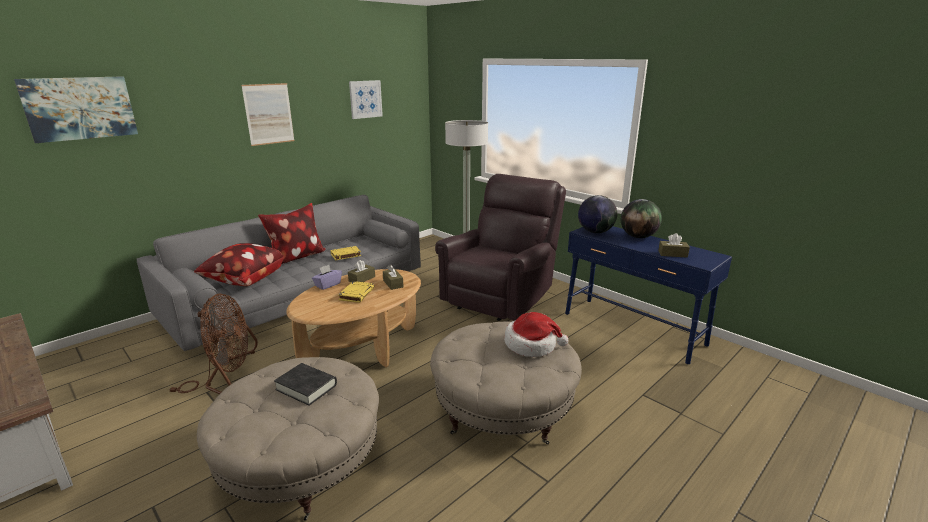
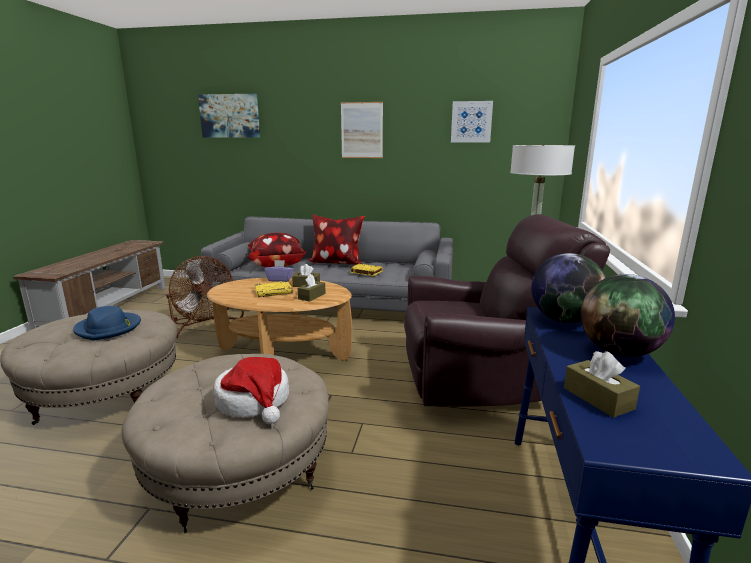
camera: 55 degrees right, 5 degrees down
black book [274,363,337,406] -> blue hat [73,306,141,340]

